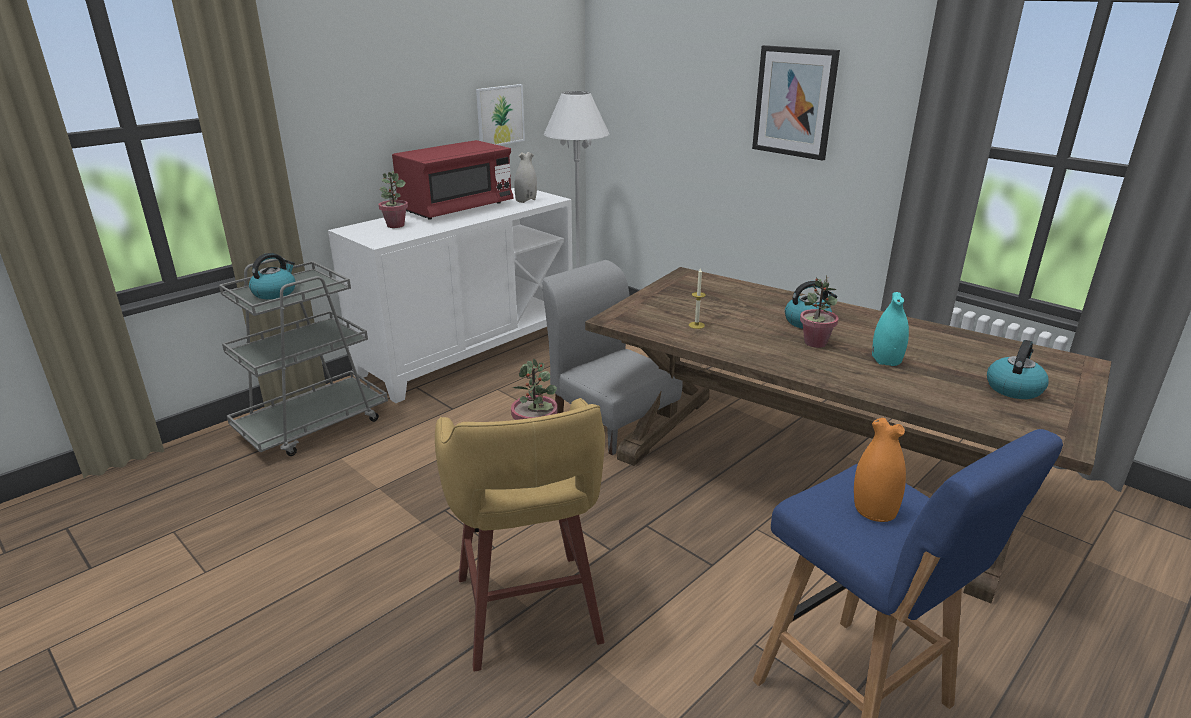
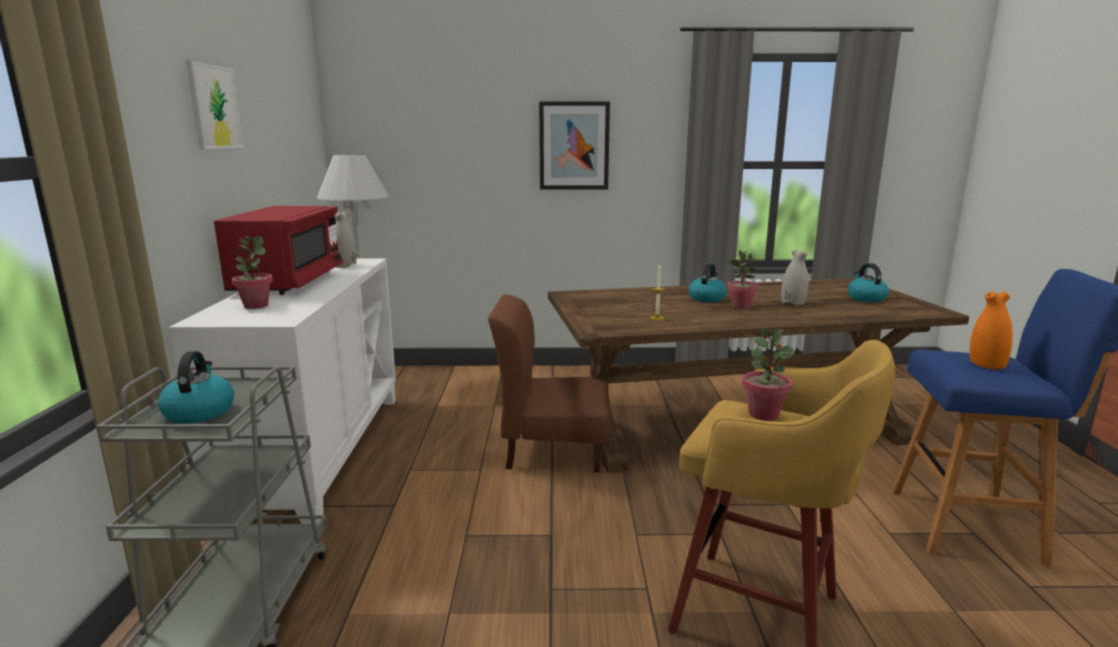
camera: 45 degrees left, 10 degrees down
picture [476,84,525,145] -> picture moved to [186,61,244,149]
grey chair [542,260,682,455] -> brown chair [488,294,610,472]
turquoise vase [872,292,909,366] -> white vase [781,249,809,306]

